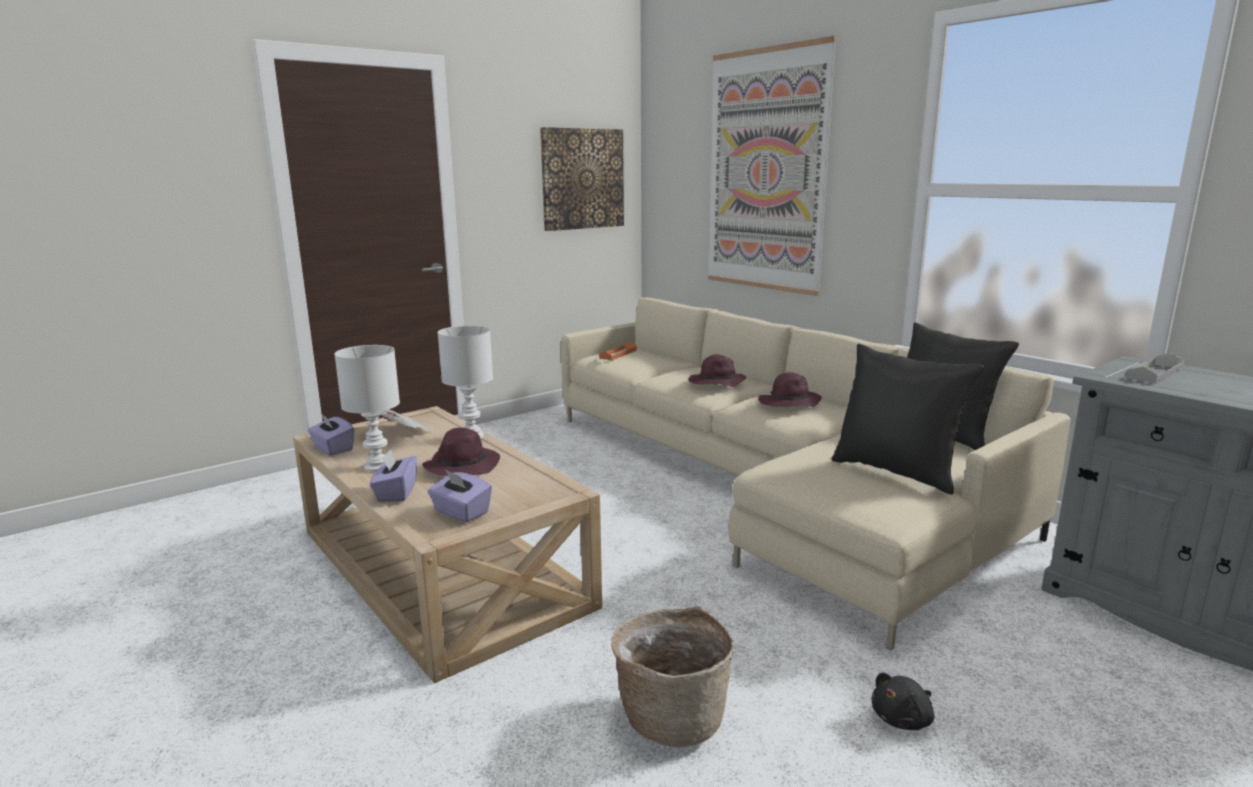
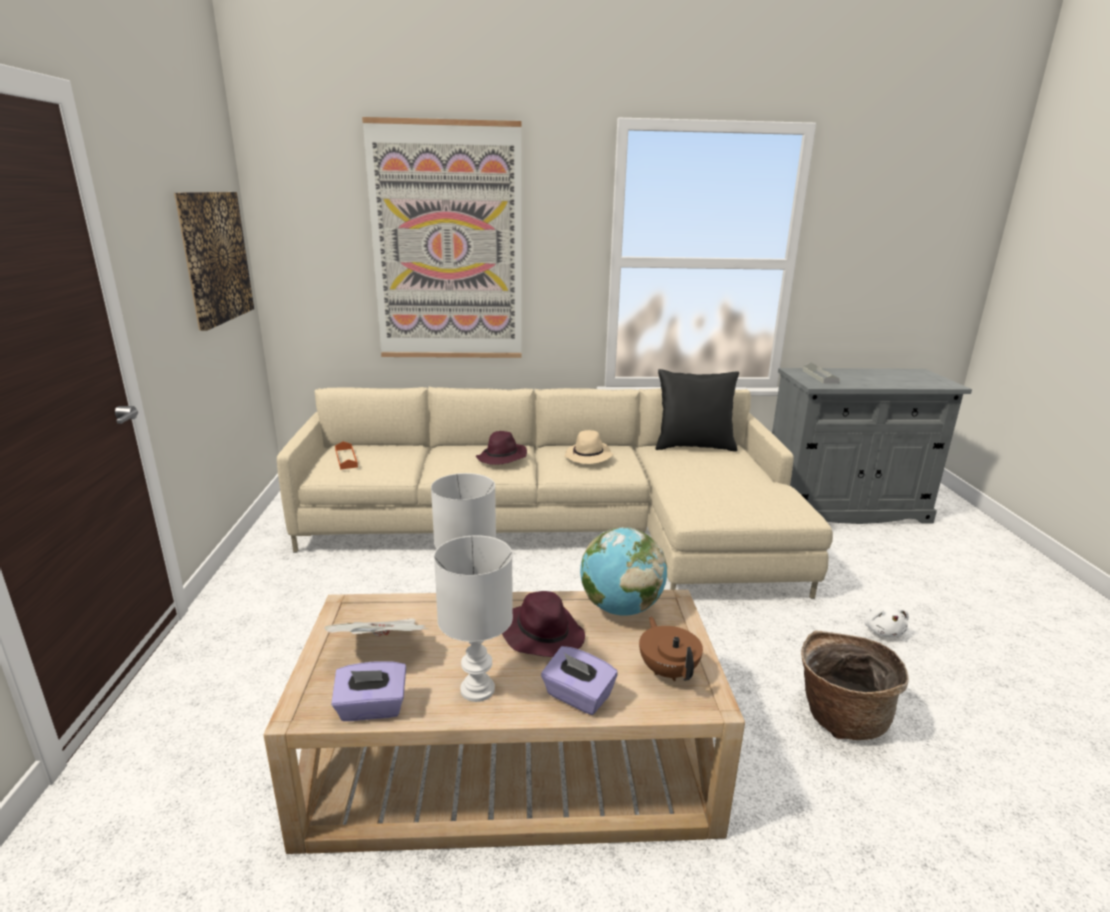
camera: 55 degrees left, 5 degrees up
purple tissue box [428,469,492,522] -> brown teapot [639,616,703,681]
purple hat [758,372,822,407] -> beige hat [565,430,614,464]
black pillow [832,344,984,495] -> none
black plush toy [871,672,935,730] -> white plush toy [864,604,909,637]
none -> globe [580,527,667,616]

